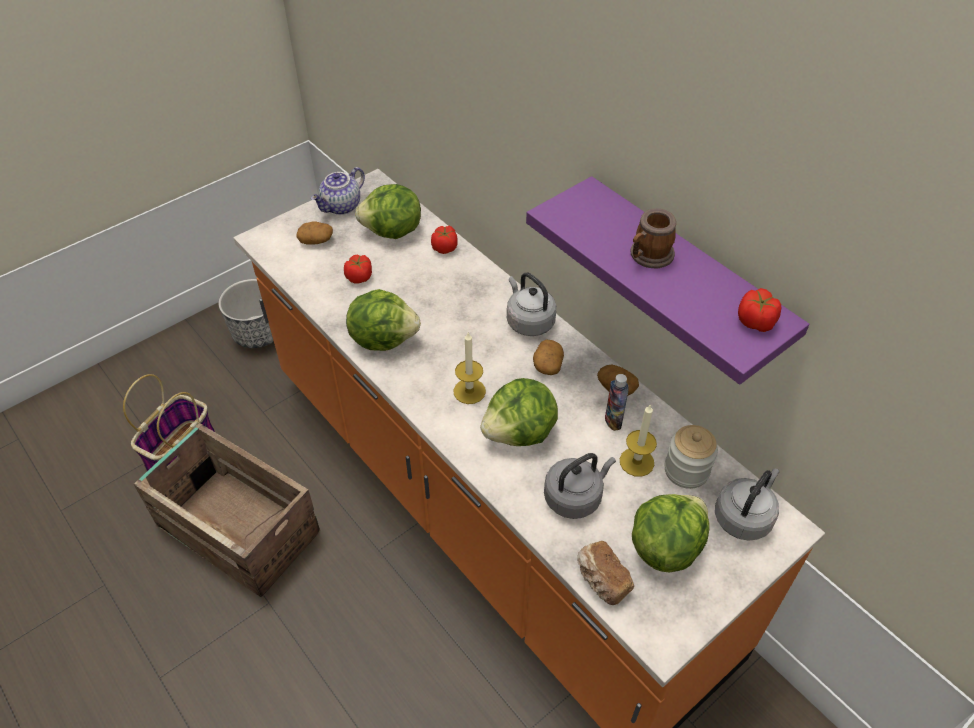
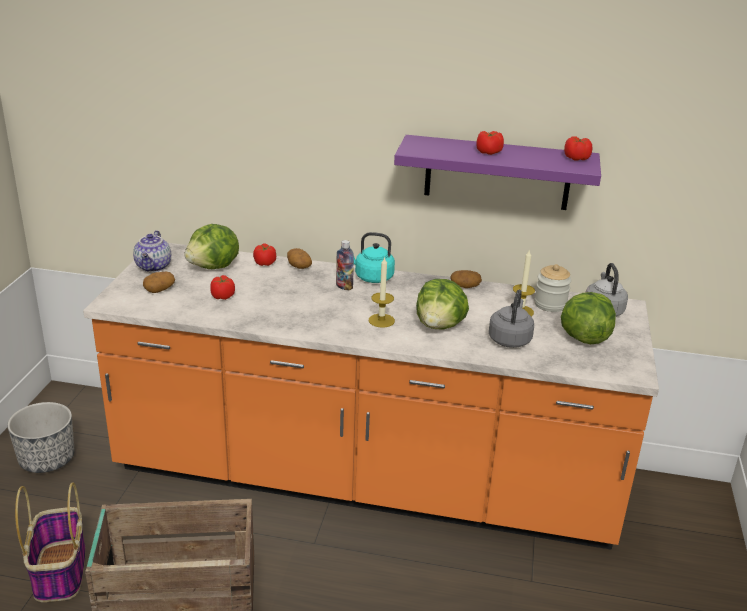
camera: 40 degrees left, 20 degrees down
lettuce [346,289,421,351] -> none
grey kettle [507,273,557,336] -> turquoise kettle [354,232,395,283]
potato [533,340,564,375] -> potato moved to [287,248,312,269]
bread [577,541,634,605] -> none
bottle [605,374,629,431] -> bottle moved to [336,240,354,290]
mug [630,209,676,268] -> tomato [477,131,504,155]

